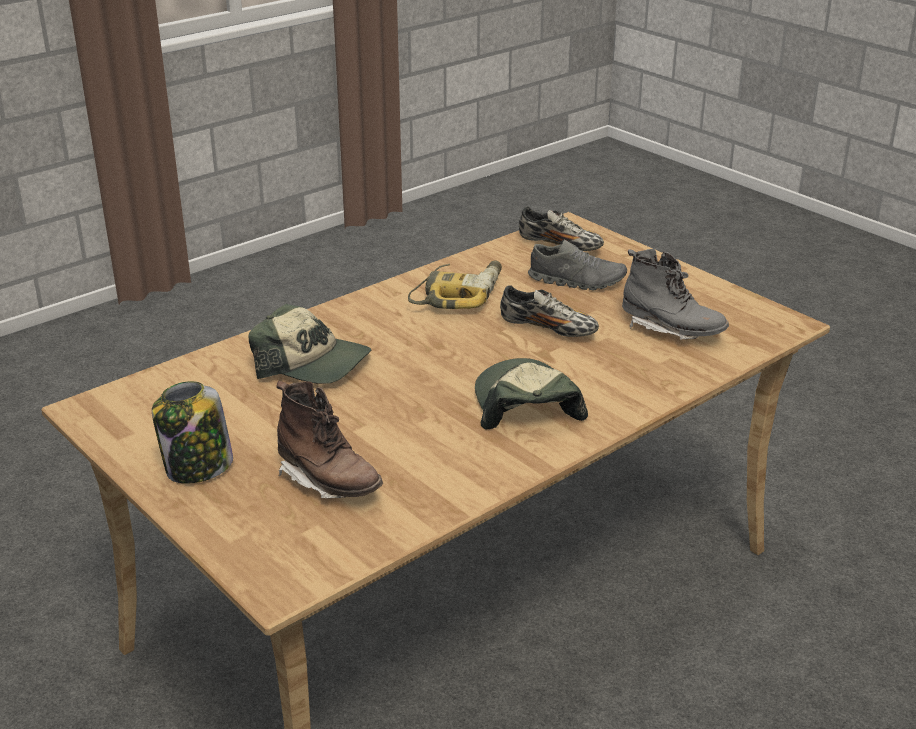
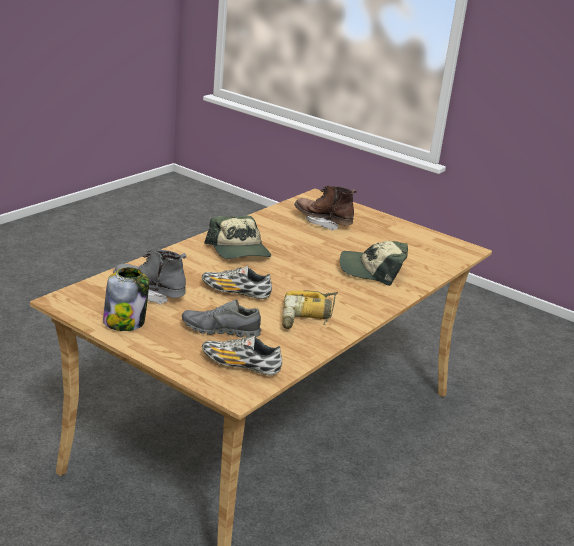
camera: 165 degrees right, 5 degrees down
jar [152,381,233,484] -> jar moved to [103,267,149,331]

